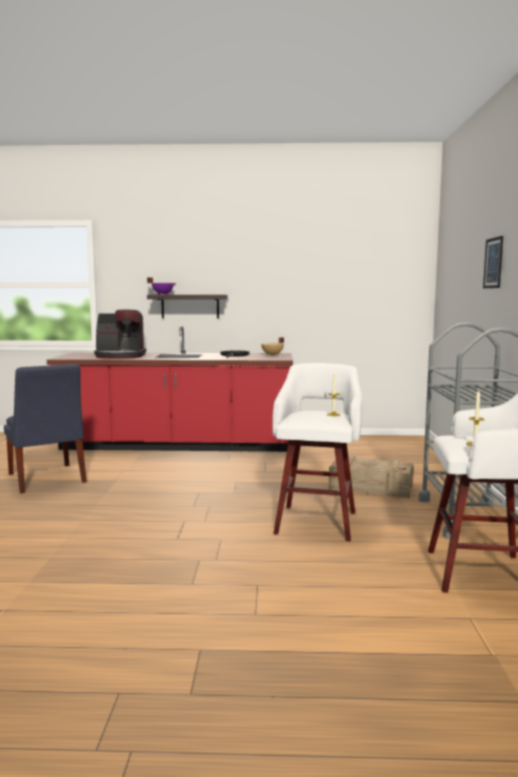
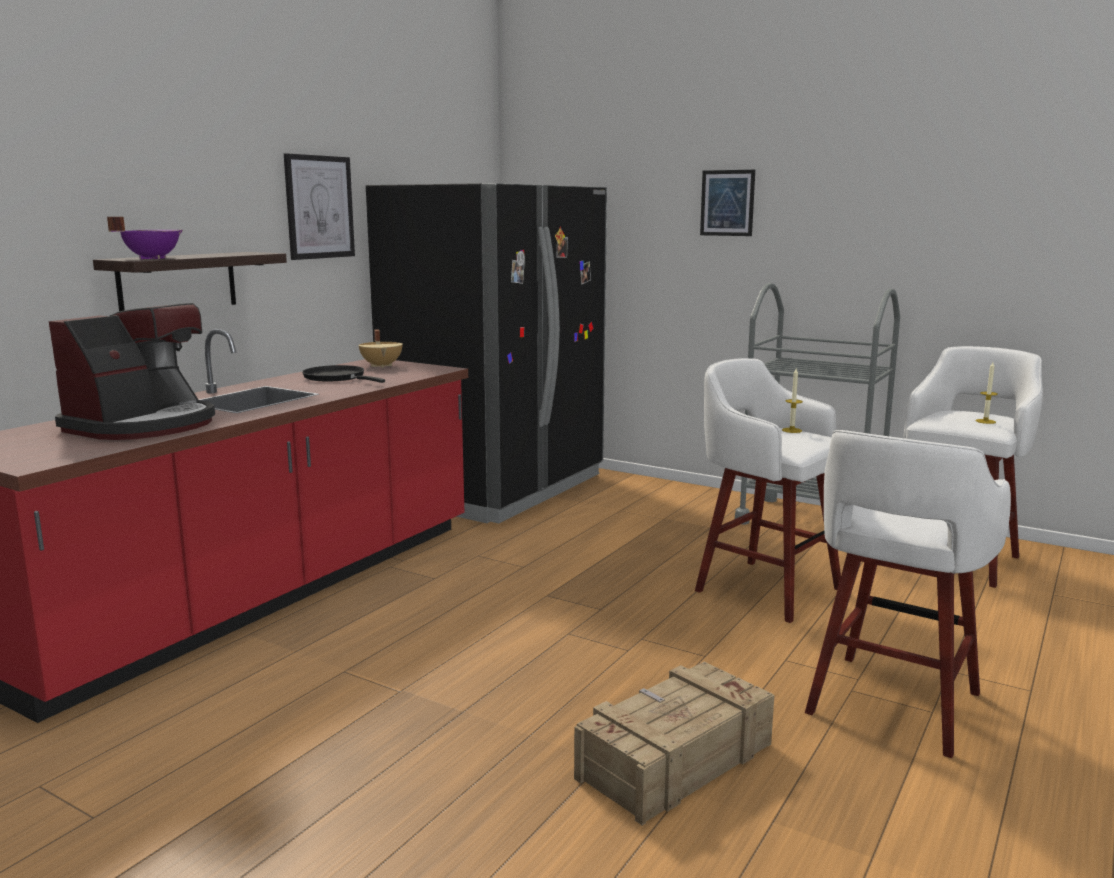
camera: 60 degrees left, 5 degrees up
blue chair [4,364,87,493] -> none
crate [329,455,414,499] -> crate moved to [574,662,774,826]
none -> picture [284,153,355,260]
none -> black fridge [366,183,607,523]
none -> white stool [805,430,1011,758]

